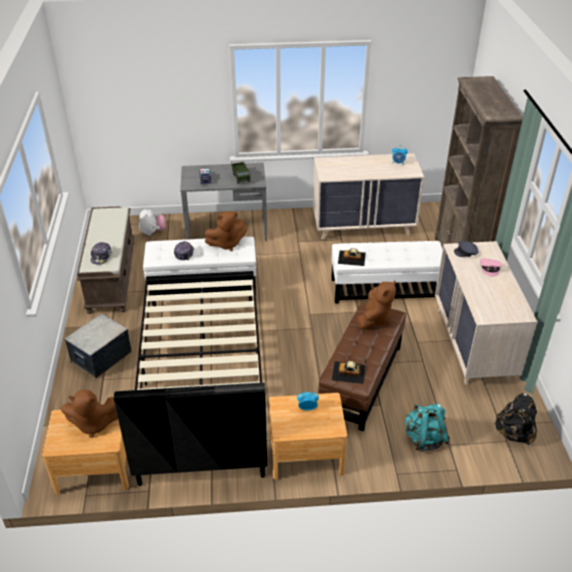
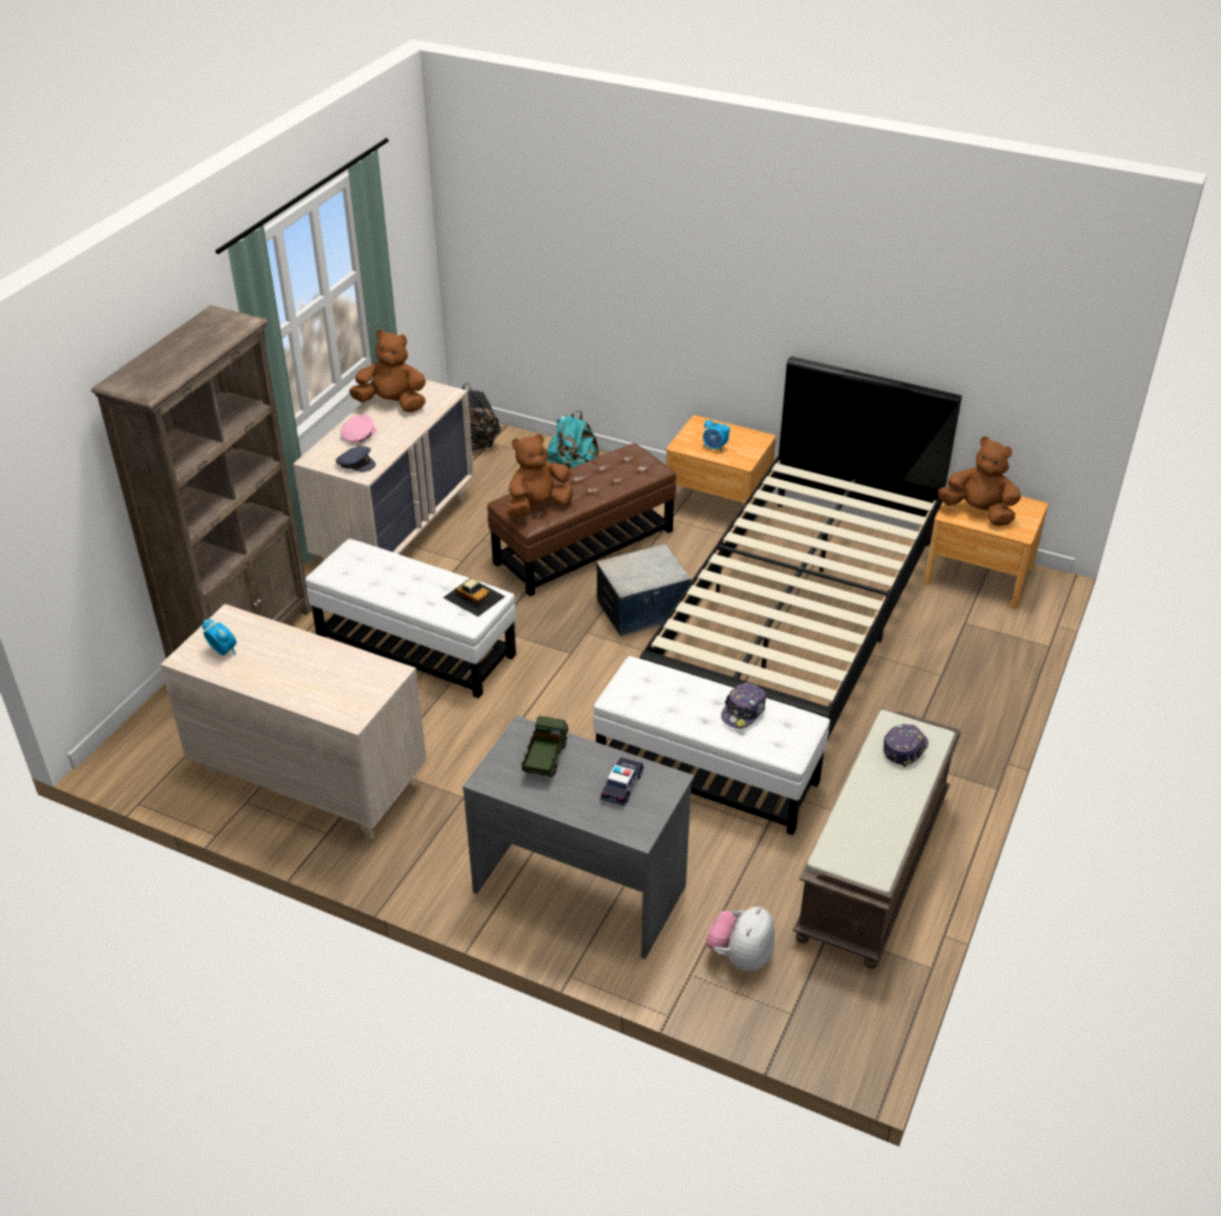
camera: 150 degrees left, 0 degrees up
storage box [64,313,132,378] -> storage box moved to [596,544,691,636]
brown plush toy [205,211,247,251] -> brown plush toy moved to [349,330,426,412]
toy car [332,361,366,384] -> none

